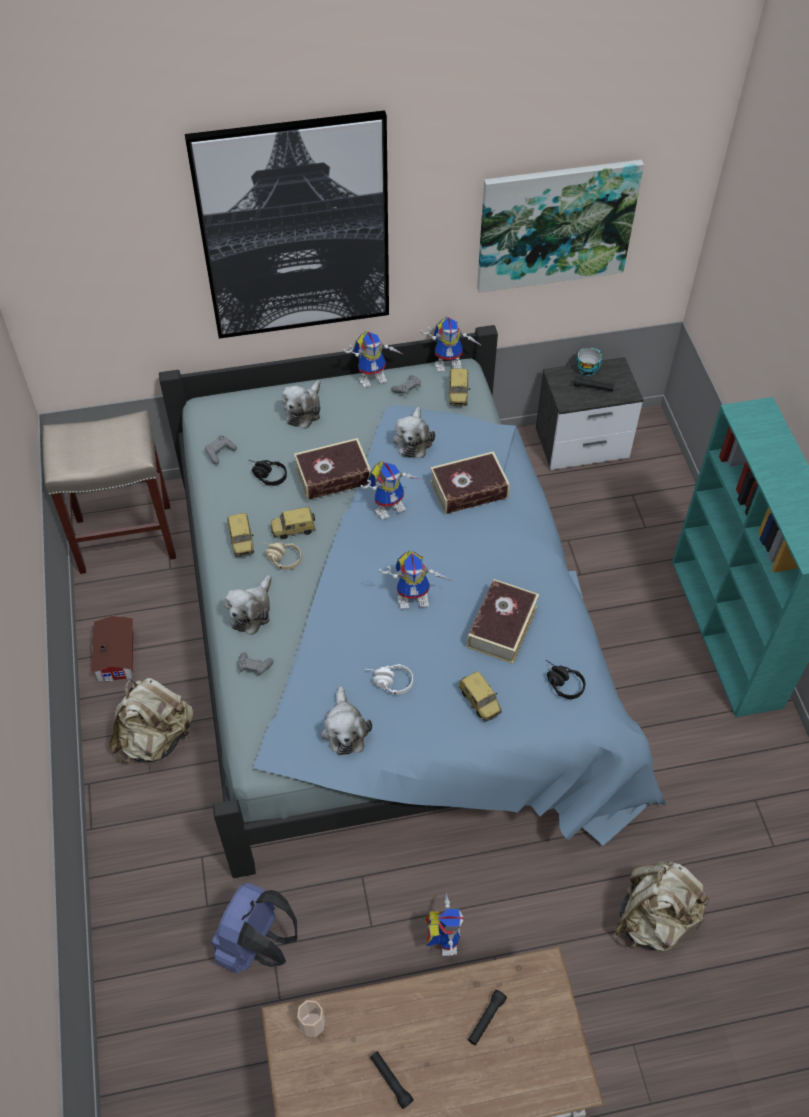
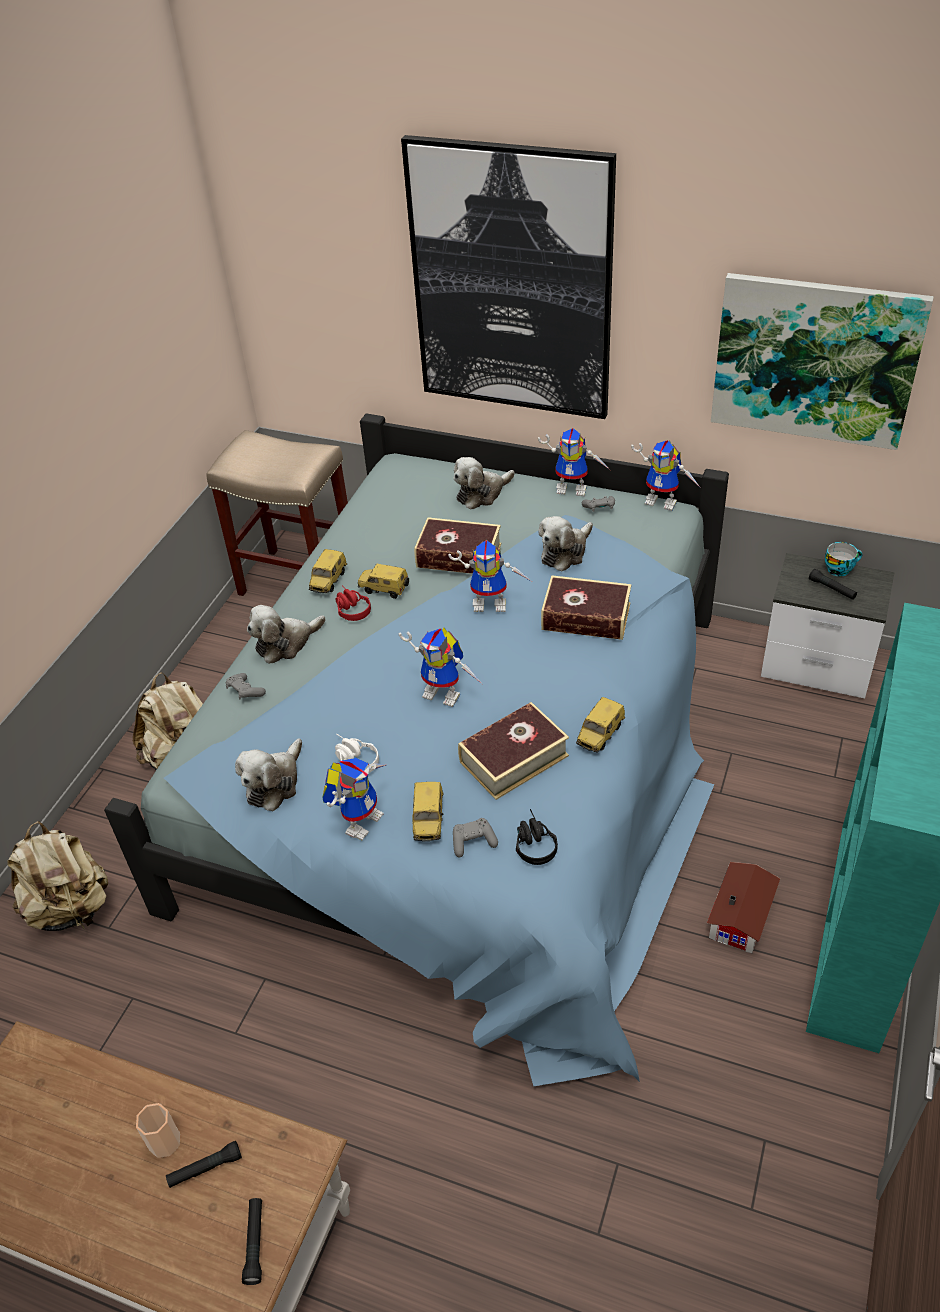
camera: 35 degrees right, 10 degrees down
toy house [91,616,134,682] -> toy house moved to [707,862,780,953]
grey game controller [205,435,237,465] -> grey game controller moved to [453,818,498,857]
blue backpack [212,883,297,974] -> none
black headphones [249,460,287,486] -> none
beige headphones [262,542,302,570] -> red headphones [336,586,371,621]
cup [297,1000,325,1037] -> cup moved to [136,1103,180,1158]
black flashlight [370,1051,414,1109] -> black flashlight moved to [242,1198,262,1285]
toy robot [425,892,464,956] -> toy robot moved to [322,757,386,841]
toy car [449,369,470,407] -> toy car moved to [576,697,626,753]
beige backpack [615,861,710,952] -> beige backpack moved to [7,821,108,931]

